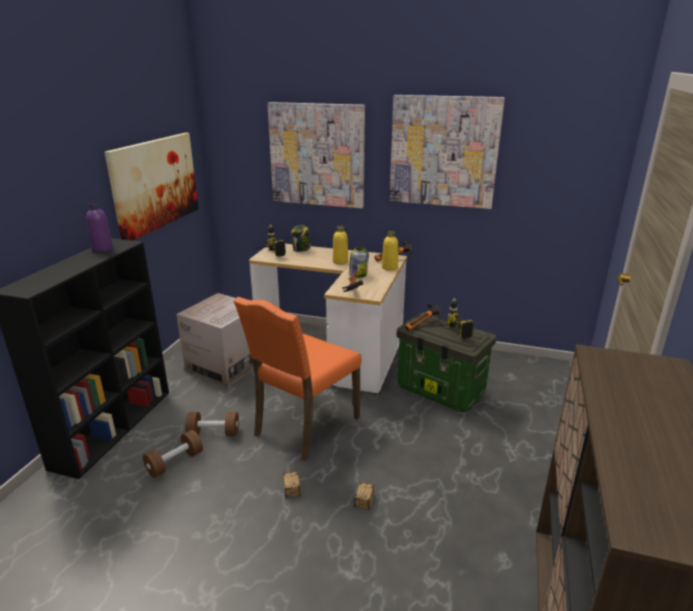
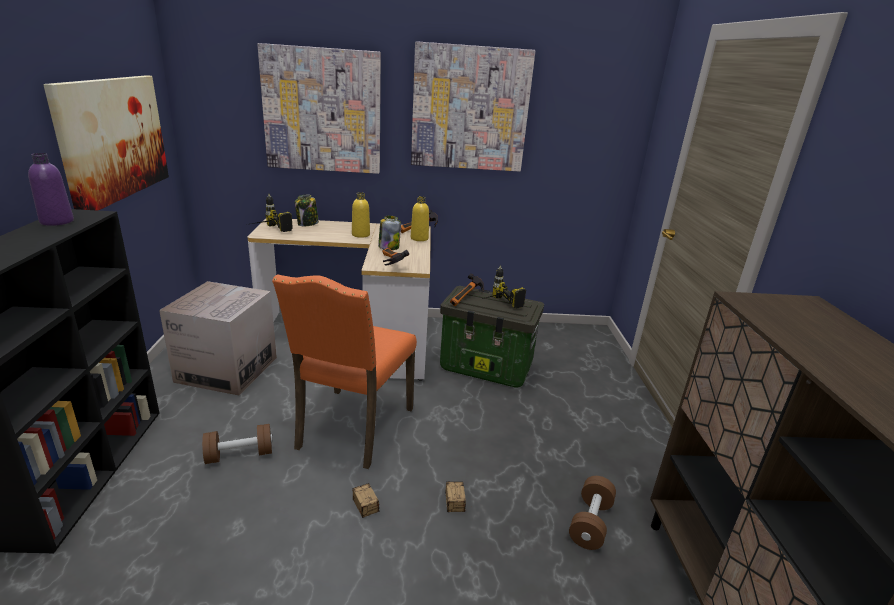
camera: 20 degrees left, 0 degrees up
brown dumbbell [143,430,203,478] -> brown dumbbell moved to [569,476,616,550]

